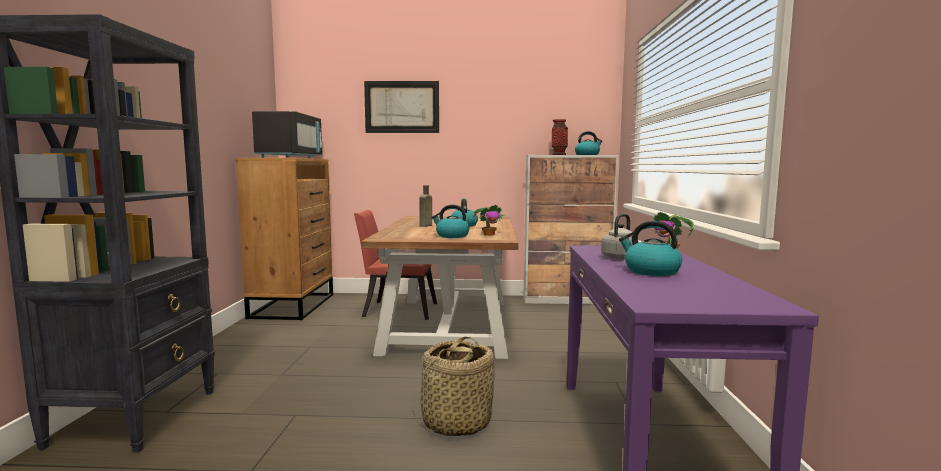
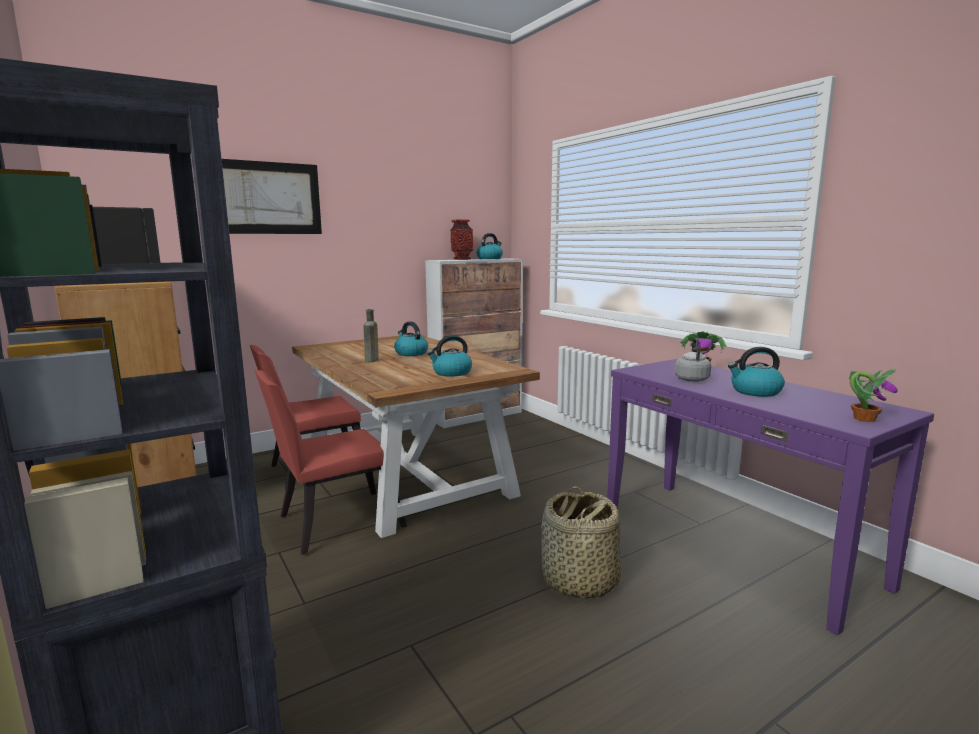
camera: 35 degrees left, 5 degrees up
potted plant [473,205,505,236] -> potted plant moved to [849,369,898,422]
none -> red chair [254,370,407,555]

